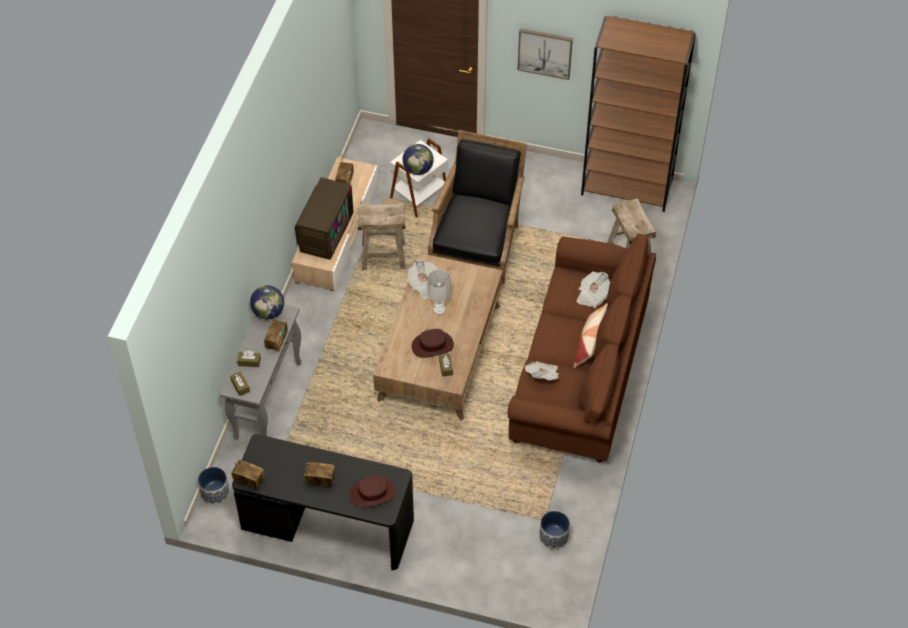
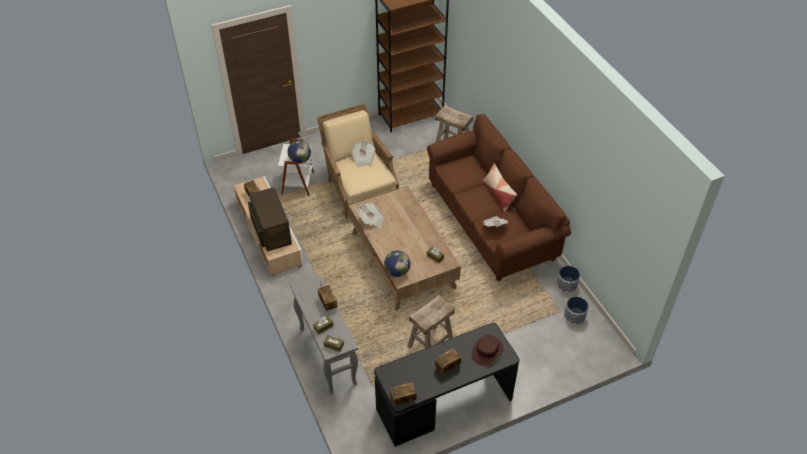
camera: 40 degrees left, 5 degrees down
planter [198,467,230,504] -> planter moved to [557,266,580,293]
globe [250,285,284,320] -> globe moved to [384,250,410,277]
beige stool [358,203,406,270] -> beige stool moved to [407,295,455,349]
brown hat [412,329,454,358] -> none
white table lamp [427,269,451,314] -> none
black armchair [428,130,527,285] -> beige armchair [317,103,399,219]
picture [518,28,573,80] -> none
newspaper [577,272,610,308] -> newspaper moved to [352,140,375,167]

